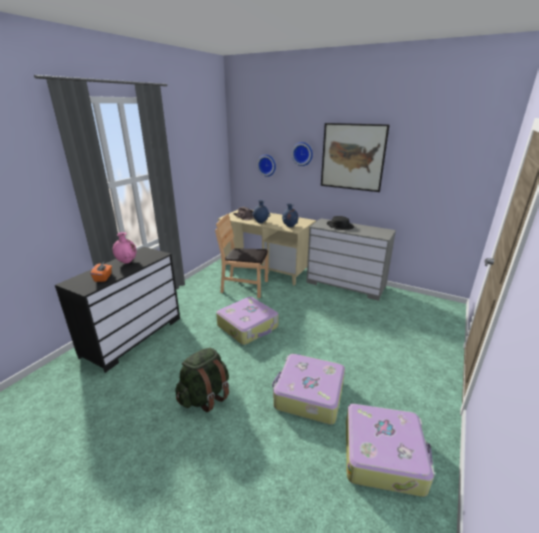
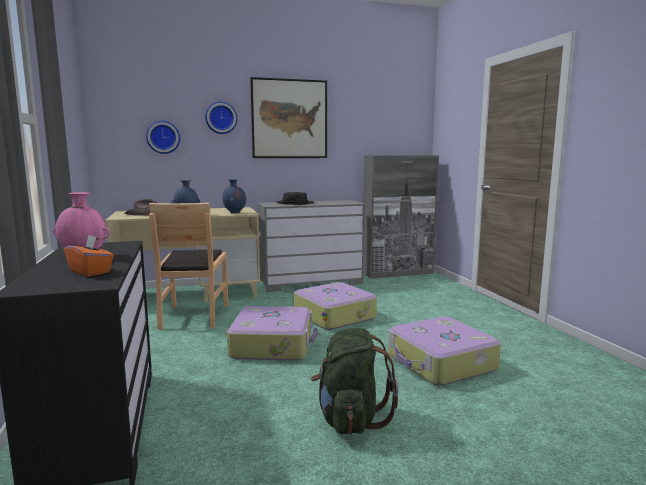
camera: 45 degrees left, 15 degrees down
brown chair [215,214,268,298] -> brown chair turned 60 degrees counterclockwise [149,203,228,330]
suitcase [346,404,435,497] -> suitcase moved to [294,282,377,330]
none -> grey cabinet [364,156,439,279]

